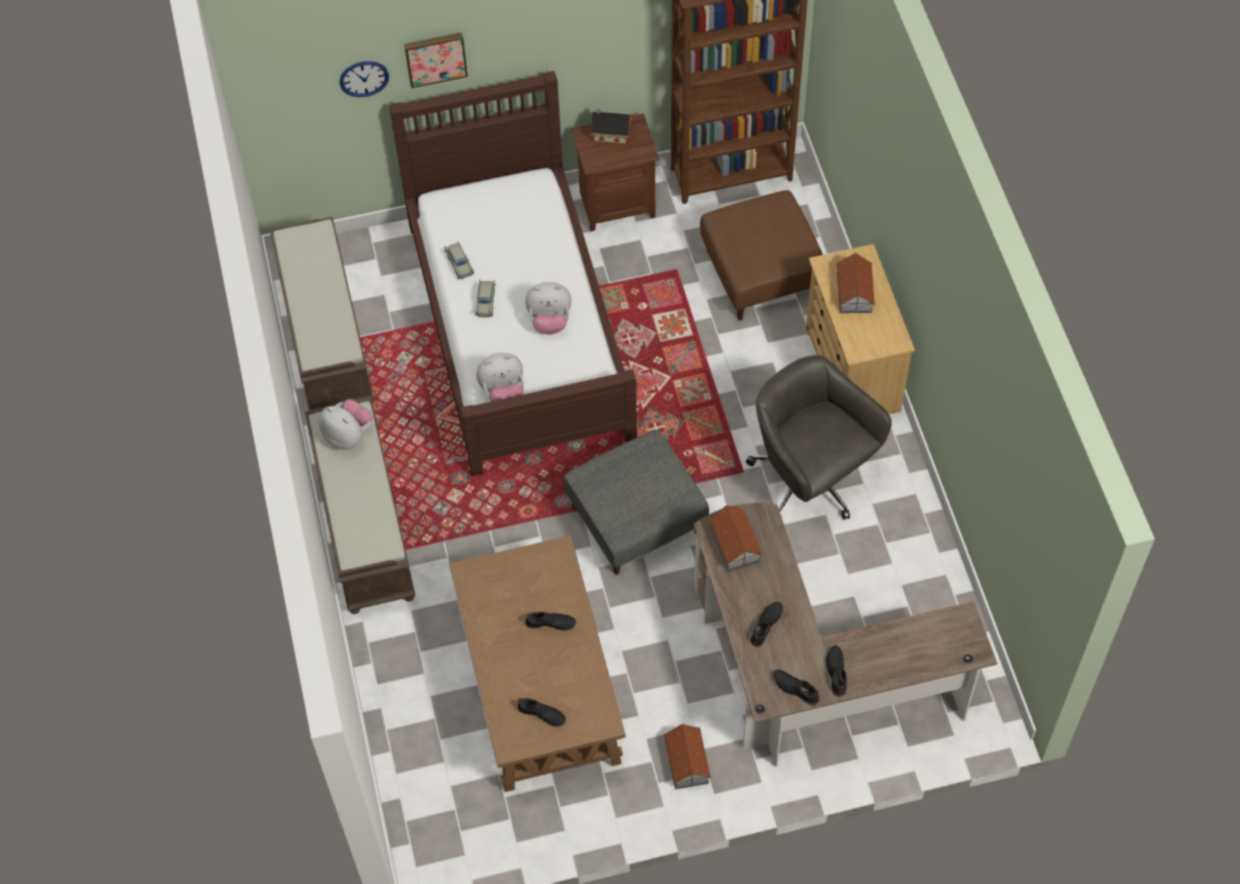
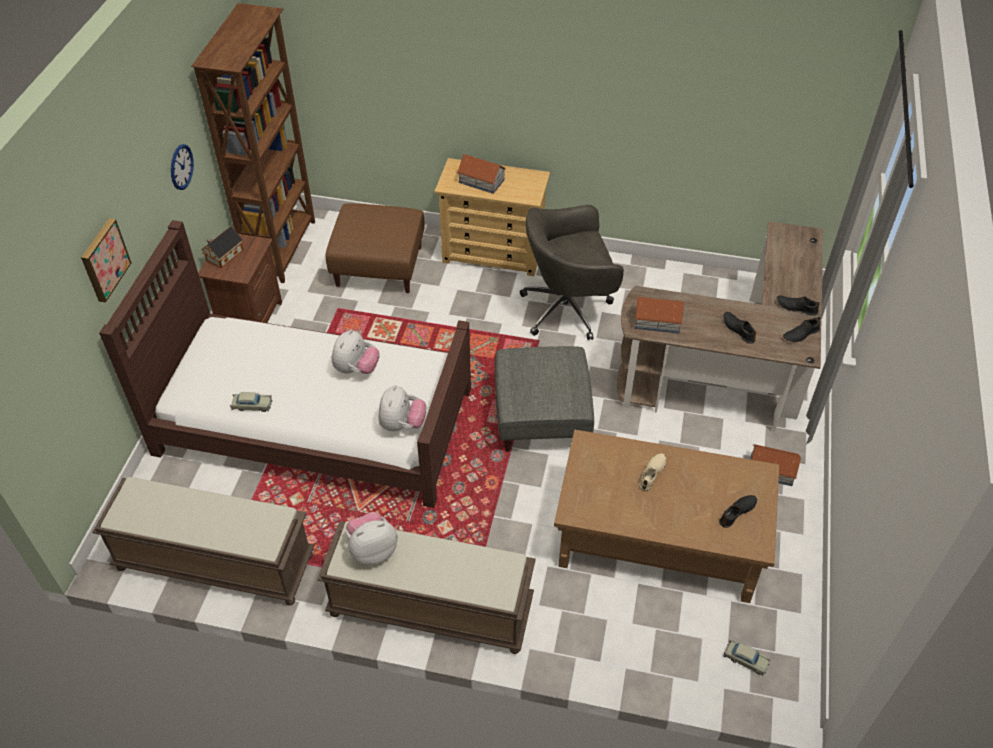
camera: 65 degrees left, 10 degrees down
wall clock [340,61,389,97] -> wall clock moved to [171,144,194,190]
beige toy car [475,280,495,317] -> beige toy car moved to [724,640,771,676]
black shoe [525,612,576,630] -> beige shoe [639,453,666,491]

